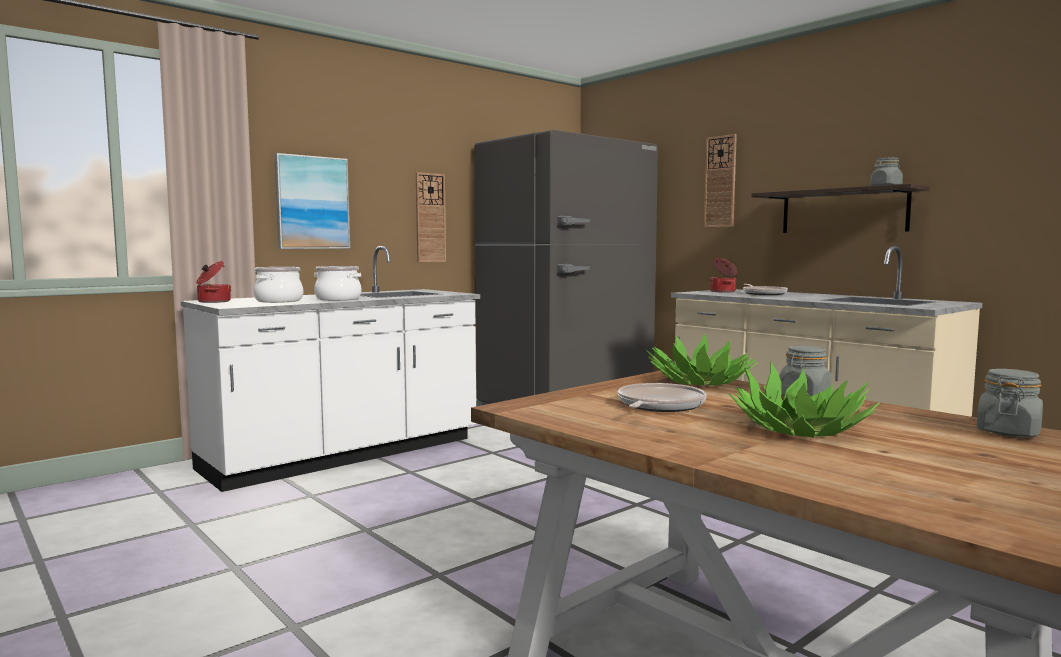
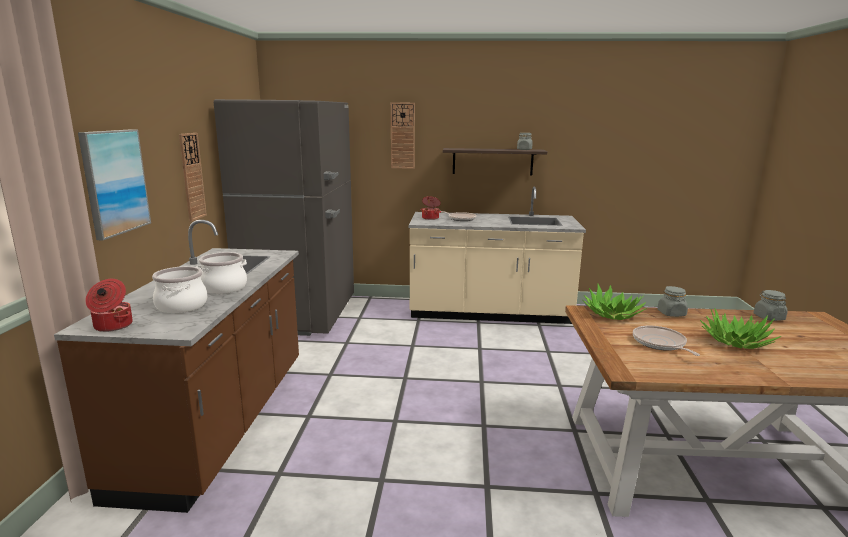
camera: 45 degrees left, 10 degrees up
white counter [181,246,480,492] -> brown counter [54,220,299,513]

